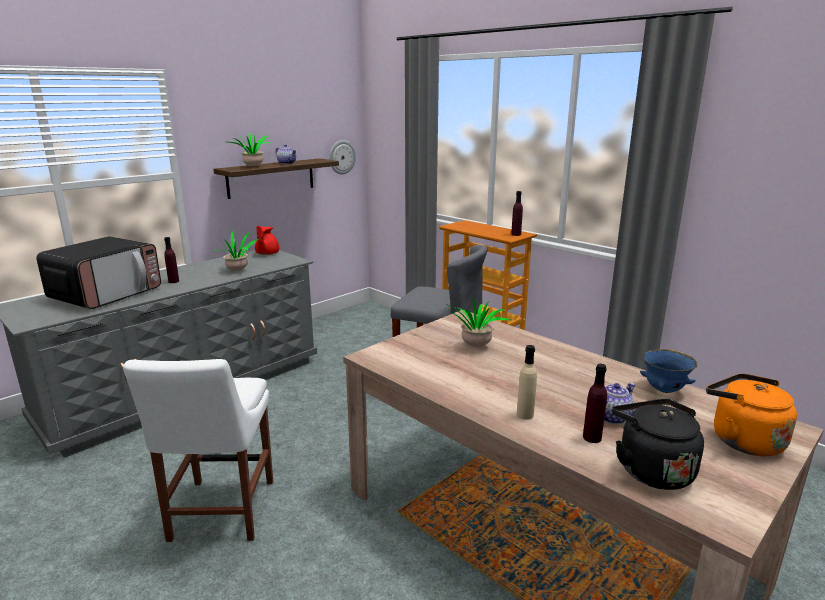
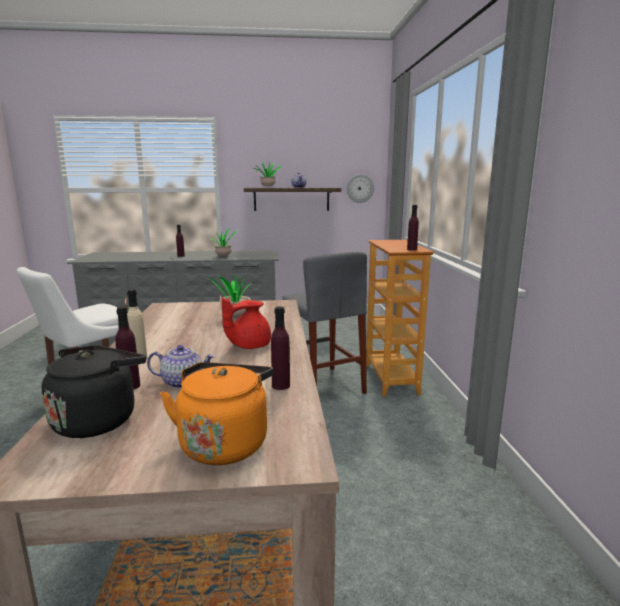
camera: 40 degrees right, 5 degrees down
microwave [36,236,161,309] -> none
red teapot [255,226,279,255] -> red teapot moved to [222,298,271,349]
blue bowl [640,349,697,393] -> purple bottle [271,306,290,390]

